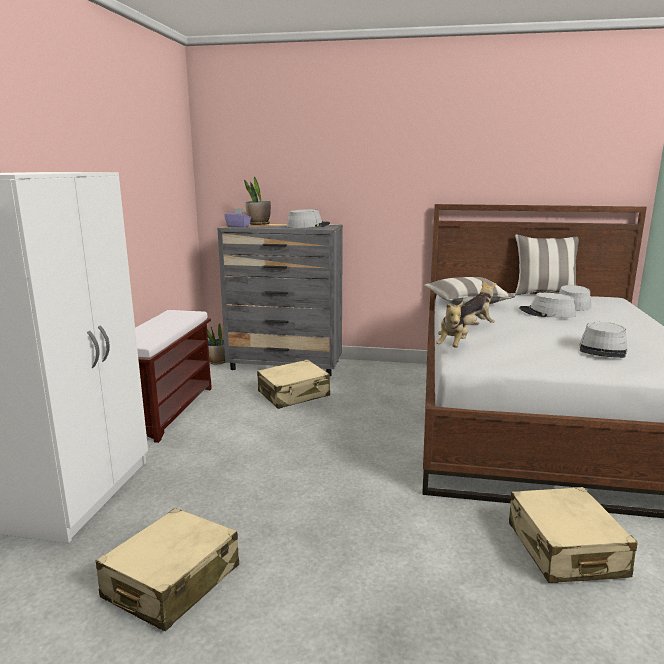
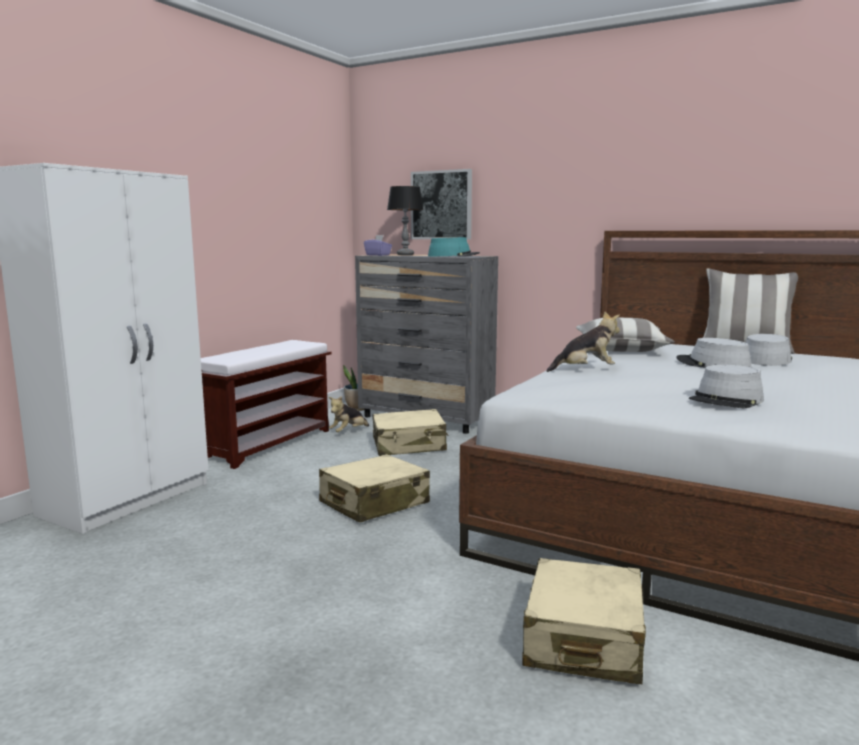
camera: 20 degrees right, 5 degrees down
beige suitcase [95,508,239,631] -> beige suitcase moved to [319,454,430,523]
potted plant [244,176,271,225] -> table lamp [387,186,423,255]
grey hat [287,209,330,228] -> turquoise hat [428,237,480,256]
plush toy [436,302,468,348] -> plush toy moved to [329,396,369,432]
none -> picture [411,169,472,240]

